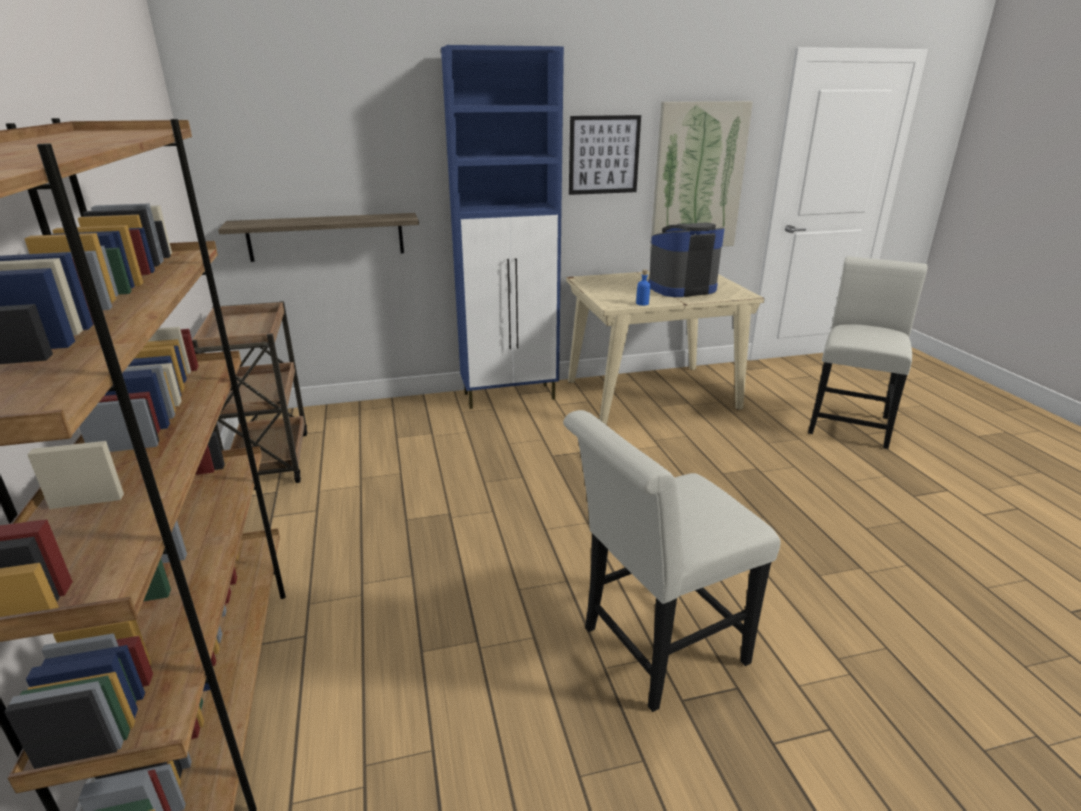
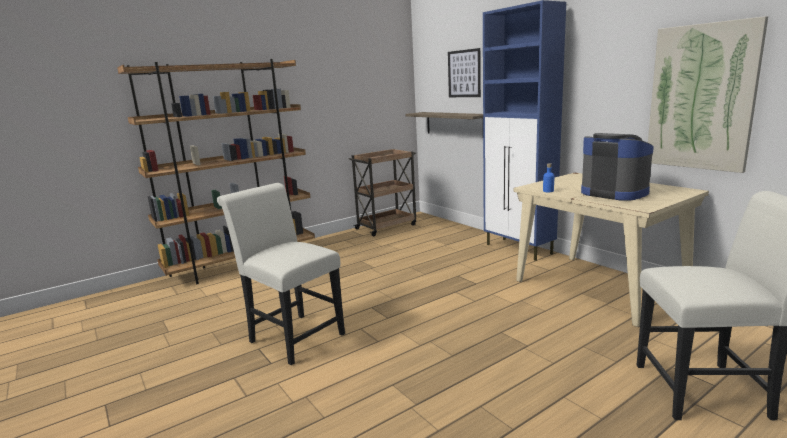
camera: 70 degrees right, 10 degrees down
picture [569,115,641,195] -> picture moved to [448,48,481,97]

